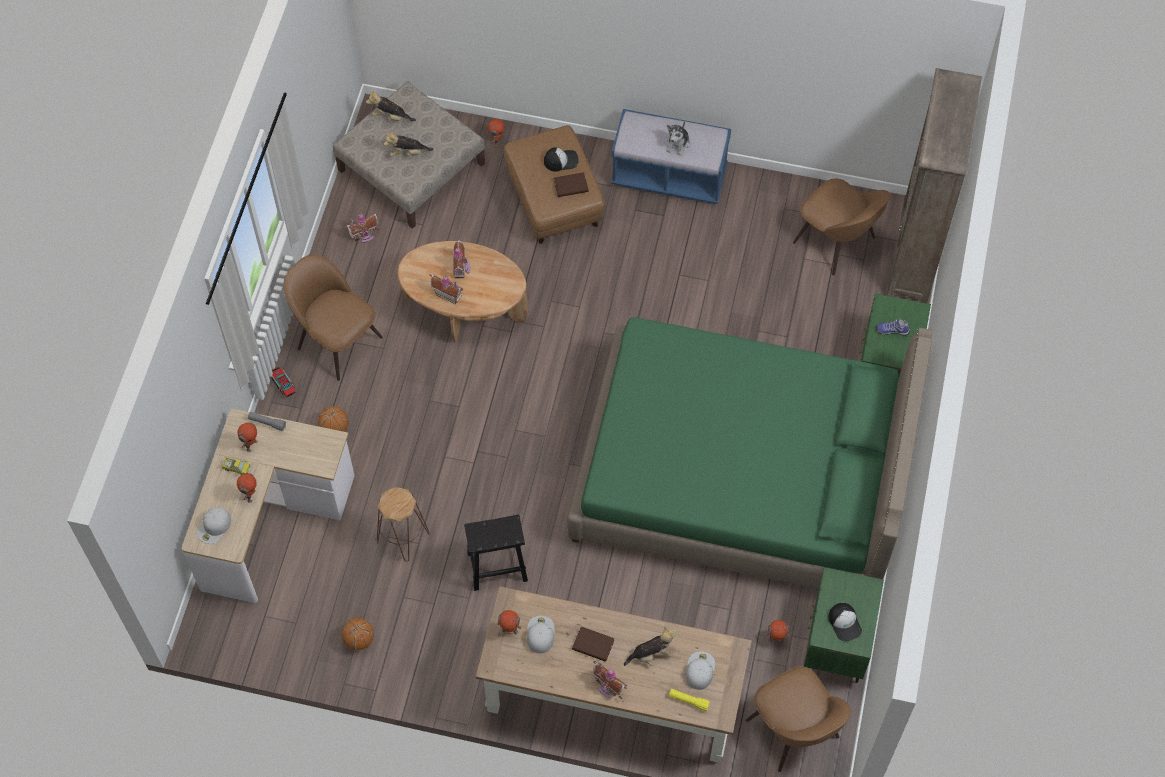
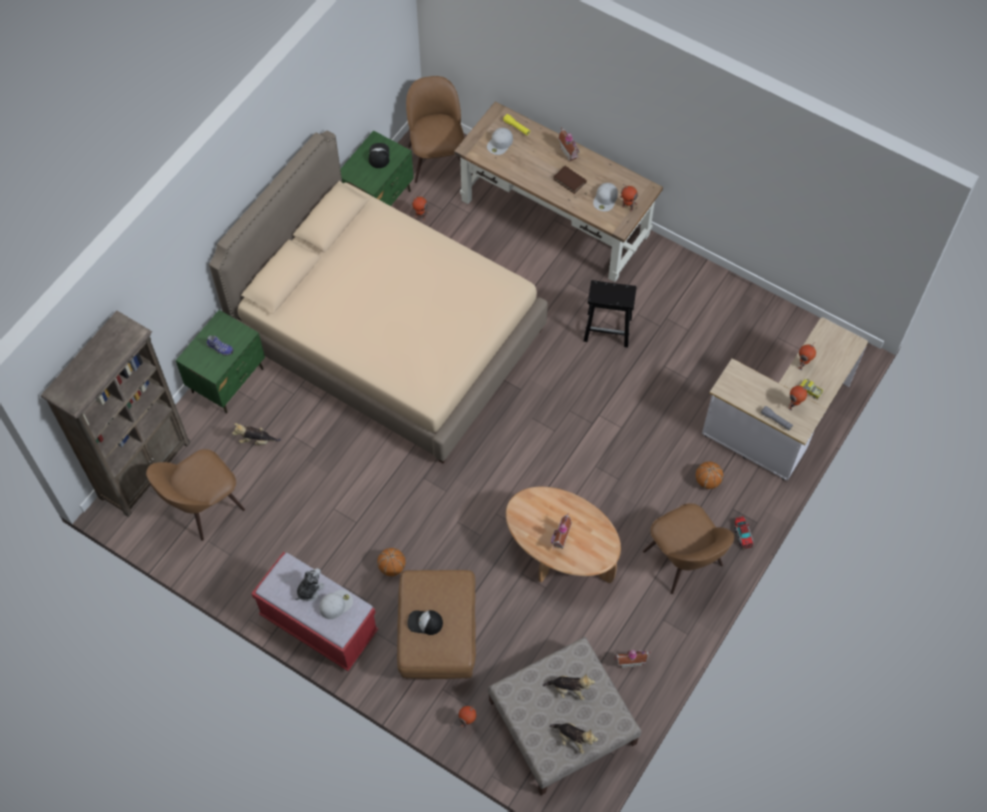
camera: 160 degrees left, 0 degrees up
white cap [197,507,231,544] -> white cap moved to [319,590,353,619]
basketball [341,618,374,651] -> basketball moved to [377,548,405,576]
brown stool [377,487,430,562] -> none
toy house [430,274,463,304] -> none
brown book [554,172,589,197] -> none
green bed [568,317,932,589] -> beige bed [209,131,548,464]
blue bench [611,109,731,204] -> red bench [251,552,379,671]
plush toy [624,627,676,666] -> plush toy moved to [232,423,281,445]
brown chair [793,178,890,276] -> brown chair turned 105 degrees counterclockwise [146,449,245,541]

